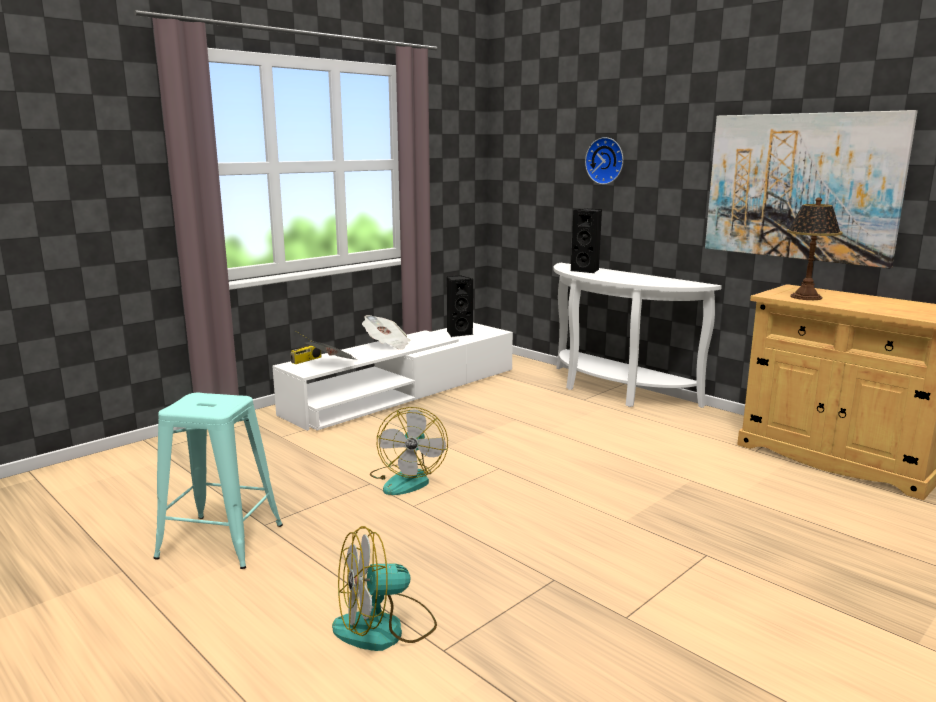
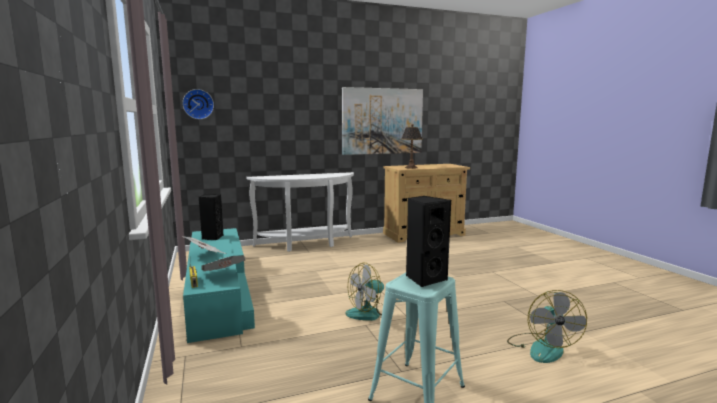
camera: 65 degrees left, 5 degrees down
white tv stand [272,323,513,431] -> turquoise tv stand [183,228,255,343]
fan [370,407,448,495] -> fan turned 120 degrees clockwise [346,263,384,321]
black speaker [571,209,602,273] -> black speaker moved to [406,196,451,287]
wall clock [585,137,623,184] -> wall clock moved to [182,89,214,119]

